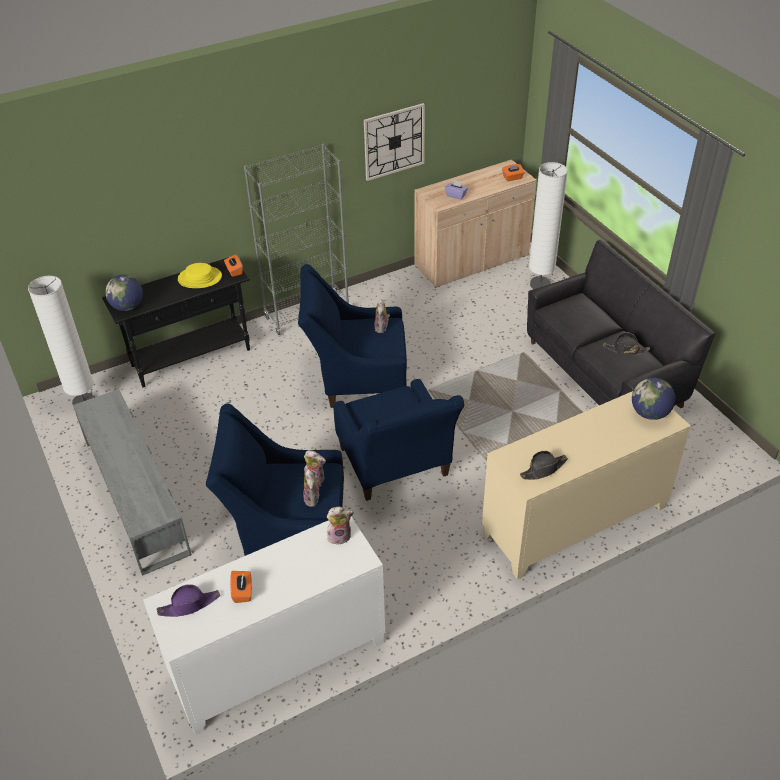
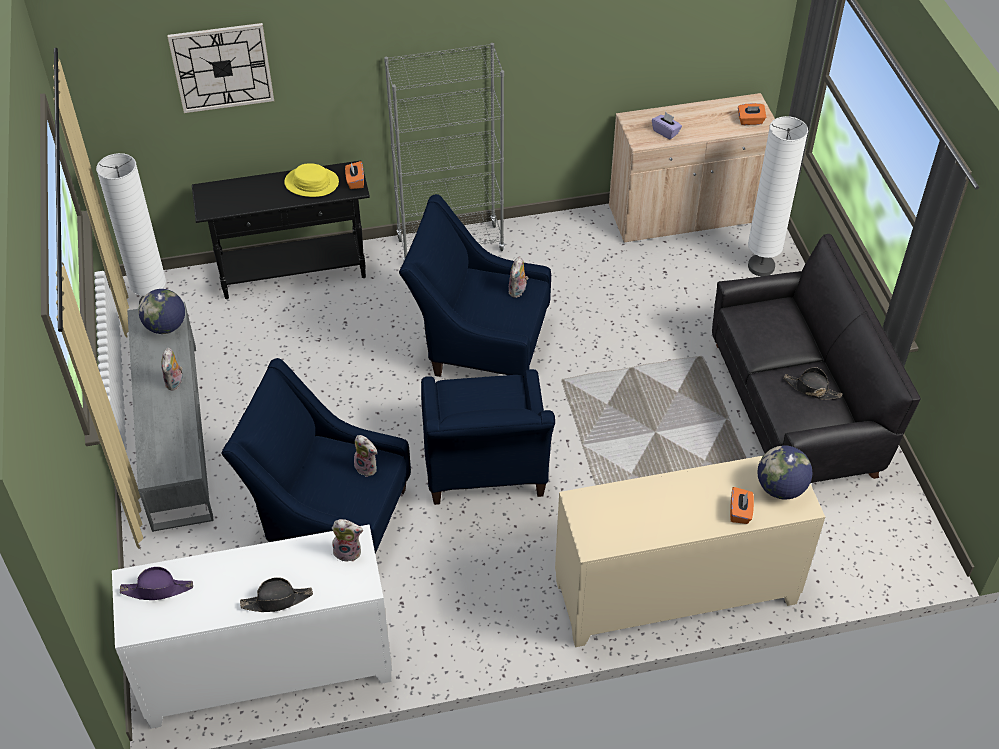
camera: 15 degrees right, 5 degrees up
globe [105,275,143,311] -> globe moved to [139,289,185,334]
orange tissue box [230,571,252,603] -> orange tissue box moved to [730,487,754,524]
plush toy [303,469,321,507] -> plush toy moved to [161,348,183,390]
wall clock [364,103,425,181] -> wall clock moved to [167,23,274,113]
black hat [520,451,568,480] -> black hat moved to [240,577,313,612]

